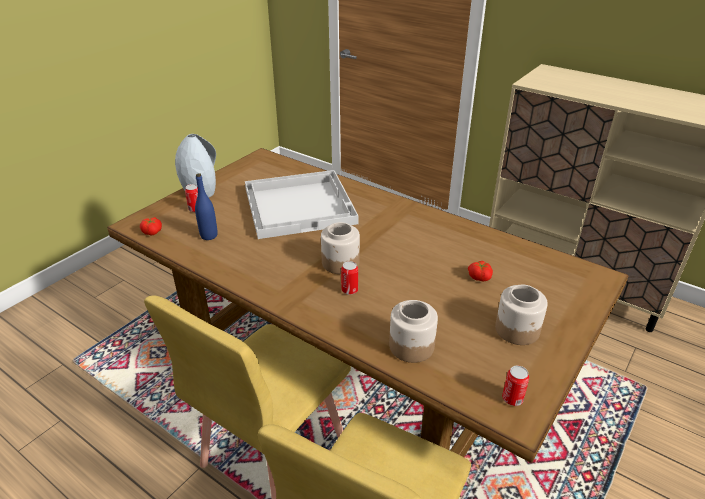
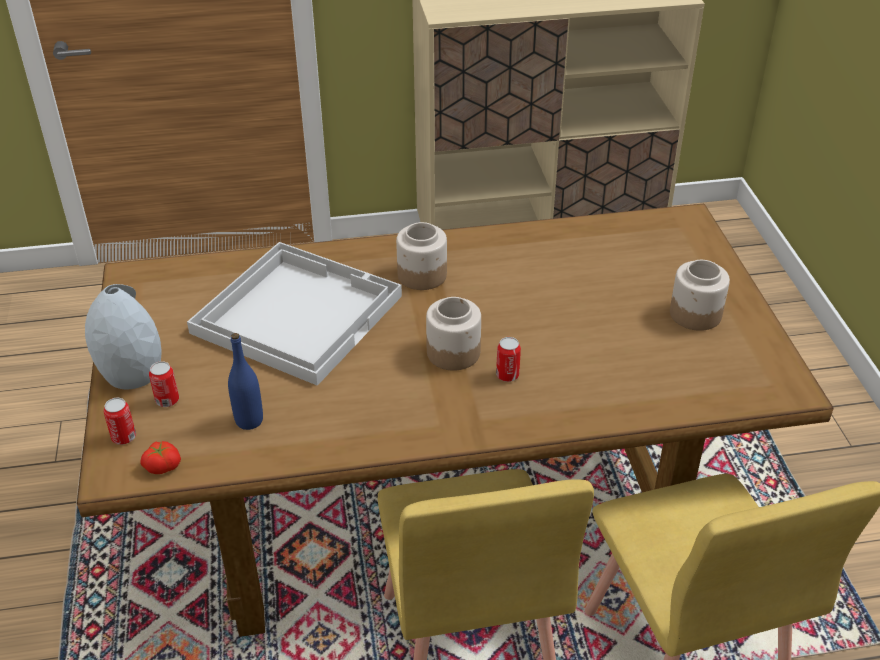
camera: 45 degrees left, 5 degrees up
jar [389,300,438,363] -> jar moved to [396,222,447,290]
tomato [468,261,493,281] -> none
can [502,366,529,406] -> can moved to [104,398,136,445]

